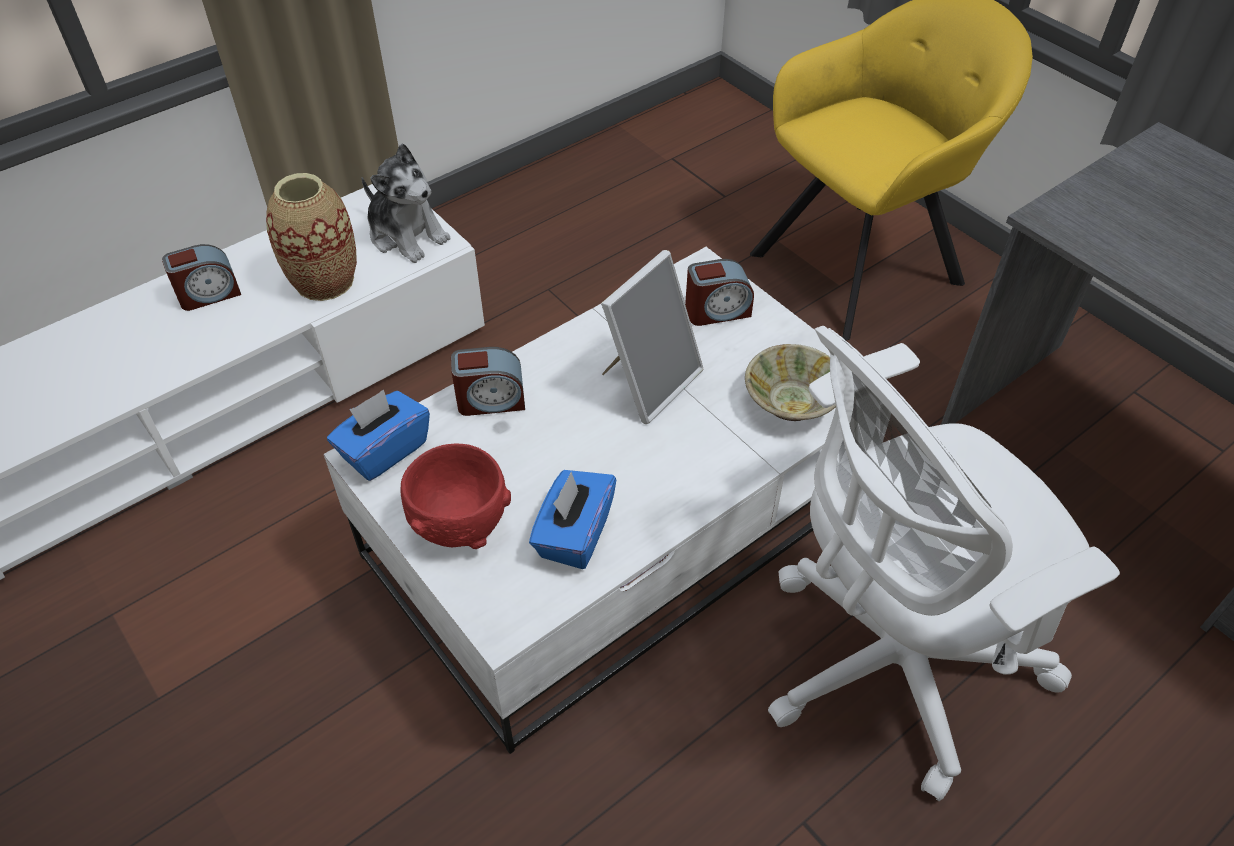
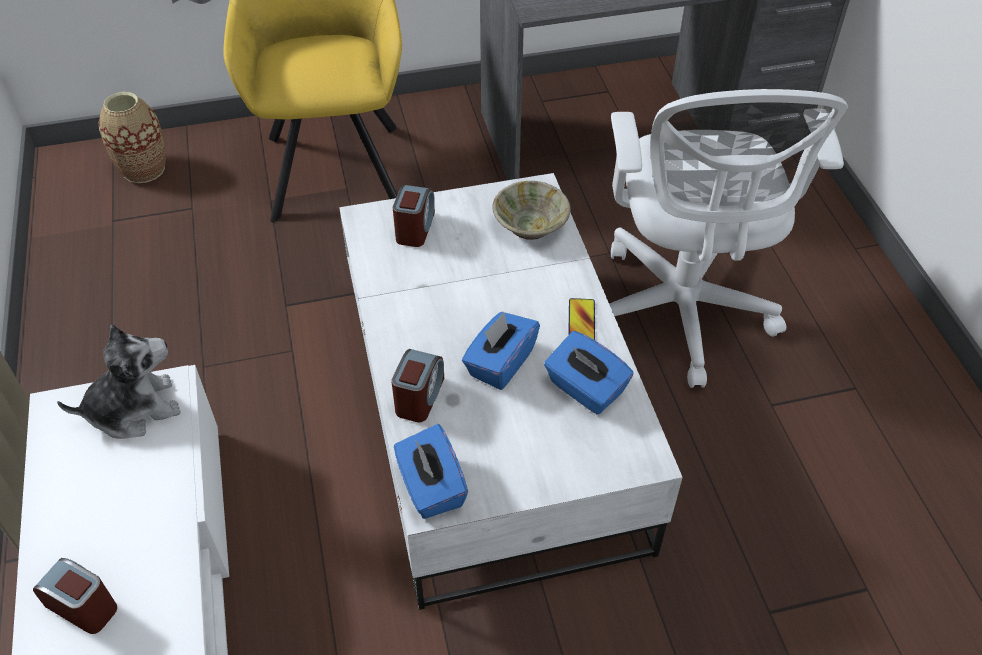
camera: 65 degrees left, 0 degrees up
alarm clock [162,244,241,311] -> alarm clock turned 60 degrees counterclockwise [33,558,117,634]
vase [266,173,357,301] -> vase moved to [98,92,166,183]
red bowl [401,444,511,549] -> none
picture frame [601,250,703,424] -> none
none -> blue tissue box [462,312,540,390]
none -> phone [568,298,595,340]

